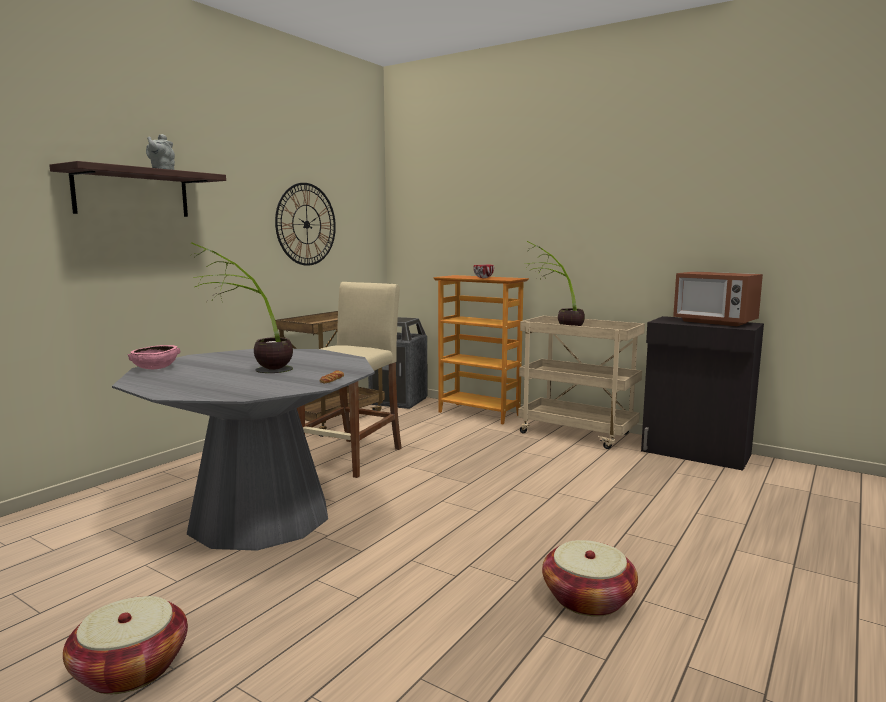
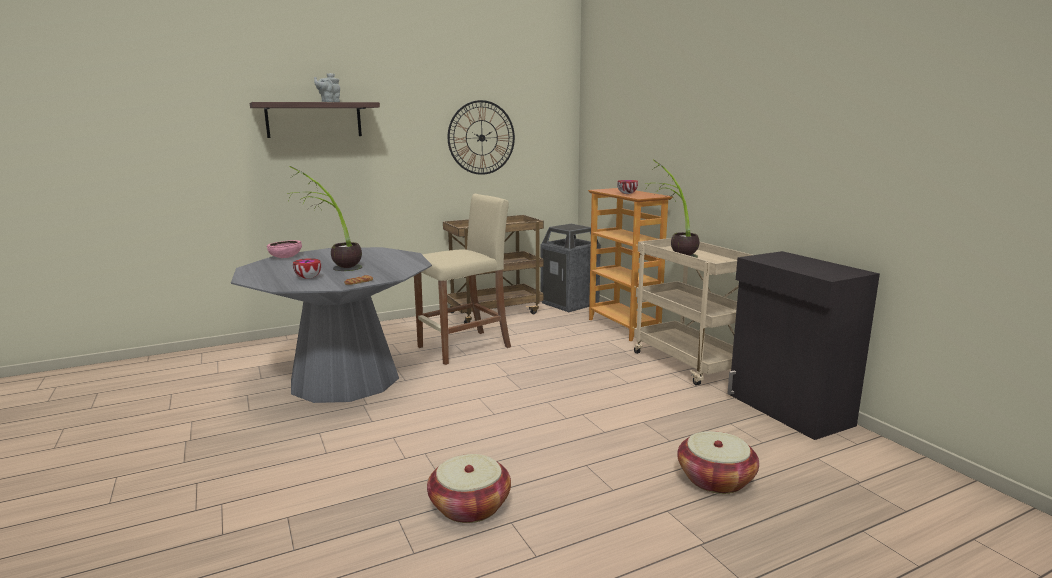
camera: 30 degrees right, 5 degrees up
basket [63,596,188,694] -> basket moved to [677,431,759,494]
microwave [673,271,763,326] -> none
none -> bowl [293,258,321,279]

